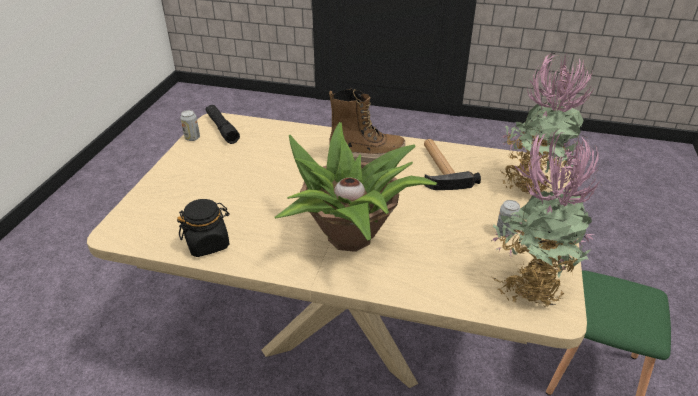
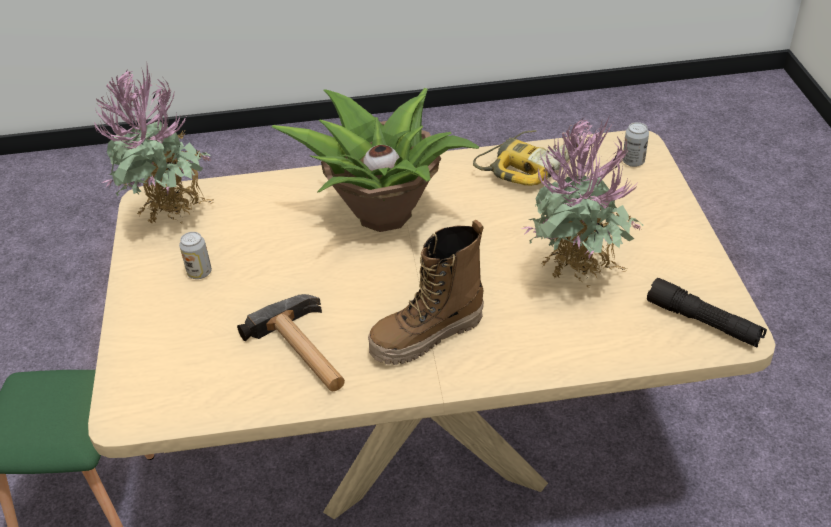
camera: 160 degrees right, 5 degrees up
black jar [177,199,230,257] -> power drill [473,130,582,186]
can [180,110,200,141] -> can moved to [622,122,649,167]
potted plant [500,53,596,194] -> potted plant moved to [521,115,643,288]

